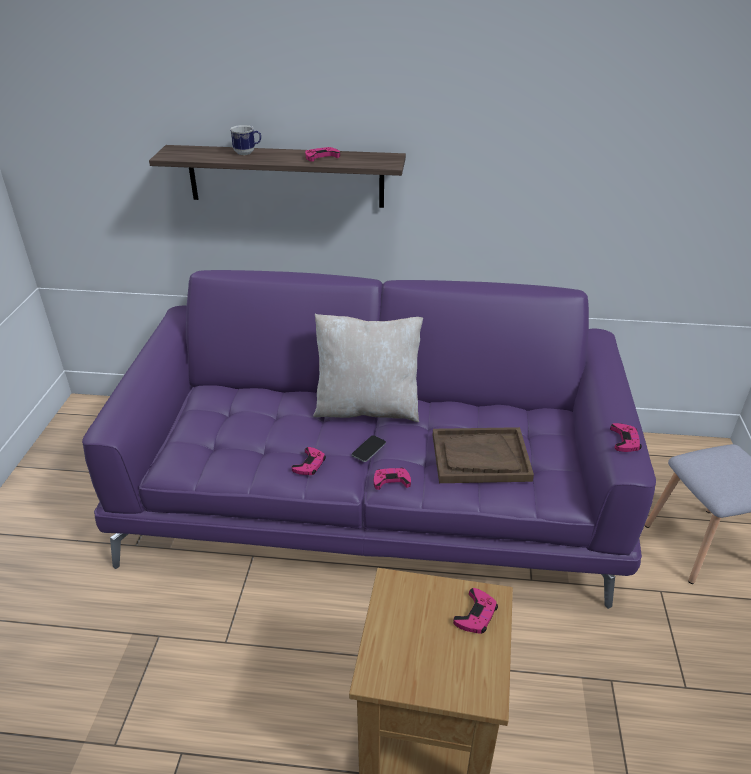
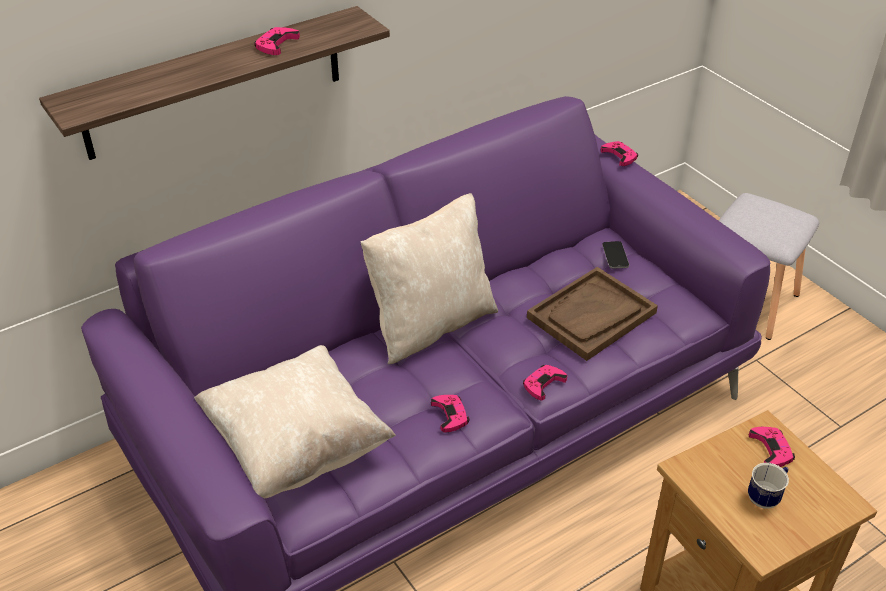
camera: 40 degrees left, 5 degrees up
mug [230,125,261,155] -> mug moved to [748,463,789,509]
phone [352,435,386,462] -> phone moved to [602,241,629,269]
pink game controller [610,423,642,452] -> pink game controller moved to [600,141,638,166]
none -> beige pillow [194,345,396,499]

